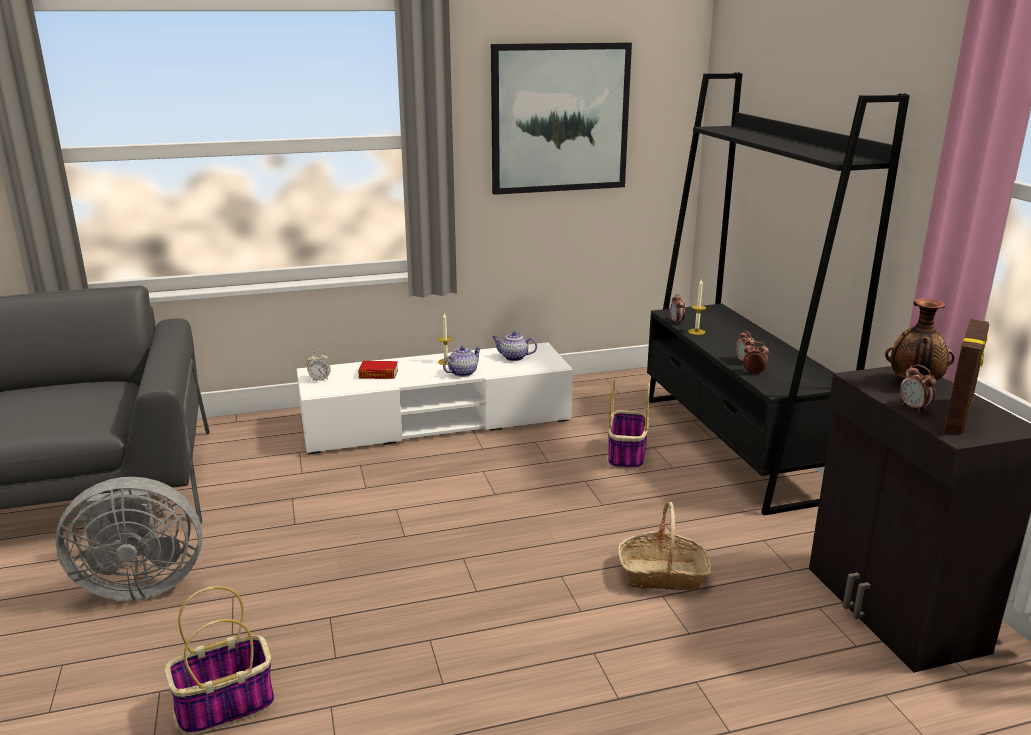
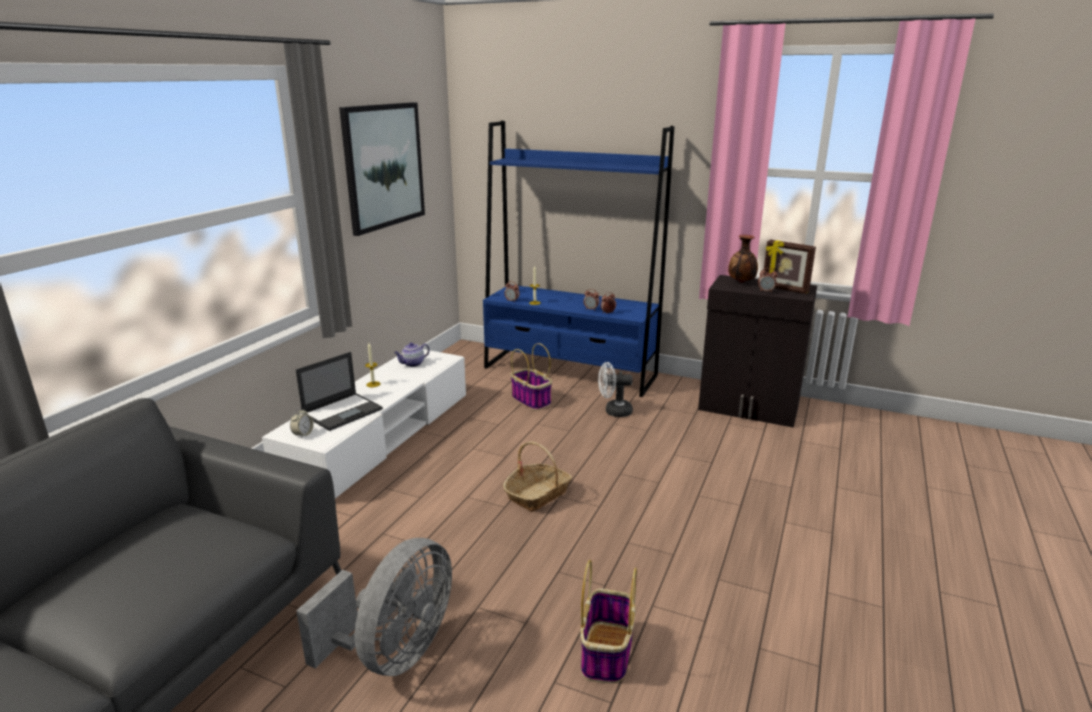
camera: 50 degrees left, 0 degrees up
book [358,361,398,379] -> laptop [296,352,383,431]
teapot [443,346,482,377] -> none
basket [618,502,712,590] -> basket moved to [503,441,572,512]
black bookcase [647,72,910,515] -> blue bookcase [483,121,674,397]
picture frame [944,319,989,434] -> picture frame turned 150 degrees clockwise [764,240,816,294]
none -> white fan [598,362,633,417]

